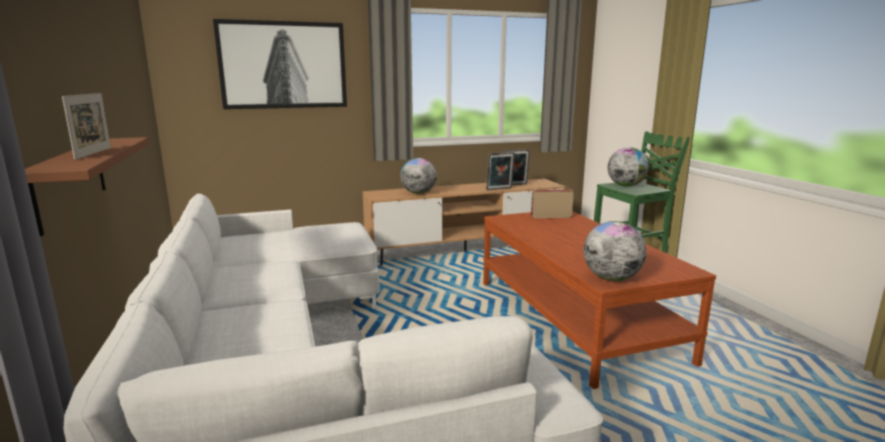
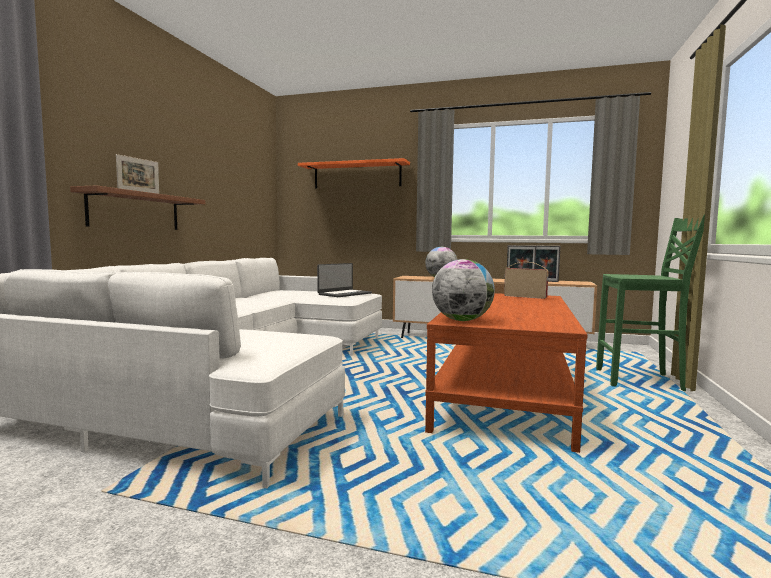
camera: 35 degrees right, 10 degrees down
picture [213,19,347,109] -> orange shelf [298,158,410,188]
globe [608,147,649,186] -> none
none -> laptop [317,263,372,297]

